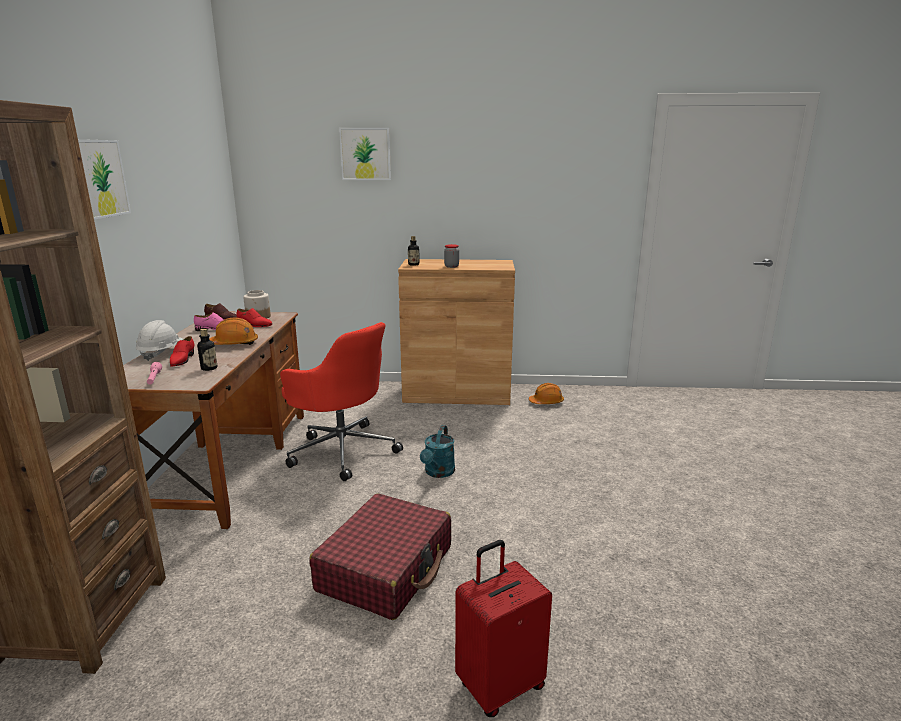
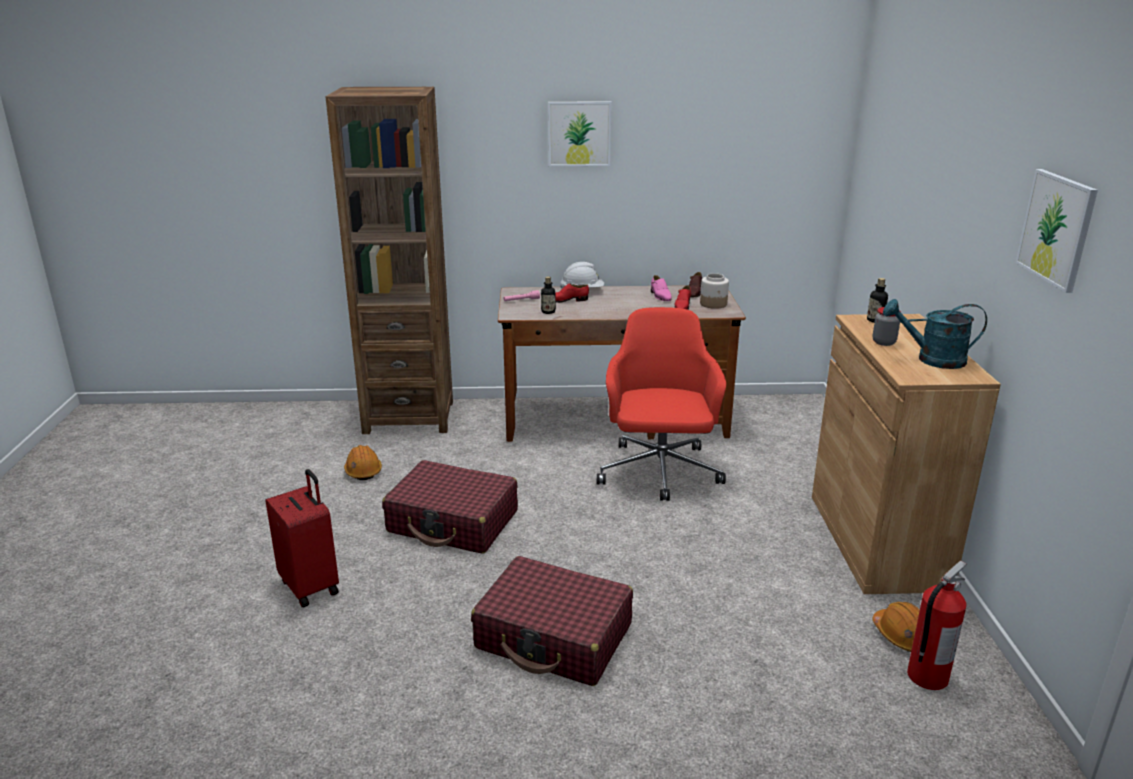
camera: 85 degrees right, 5 degrees up
orange hard hat [209,317,258,345] -> orange hard hat moved to [344,445,382,480]
red office chair [280,322,403,481] -> red office chair turned 150 degrees clockwise [597,307,726,501]
picture [339,128,391,180] -> picture moved to [1016,169,1098,293]
turquoise watering can [420,425,455,478] -> turquoise watering can moved to [883,299,987,369]
none -> red suitcase [471,556,633,686]
none -> fire extinguisher [907,560,967,690]

